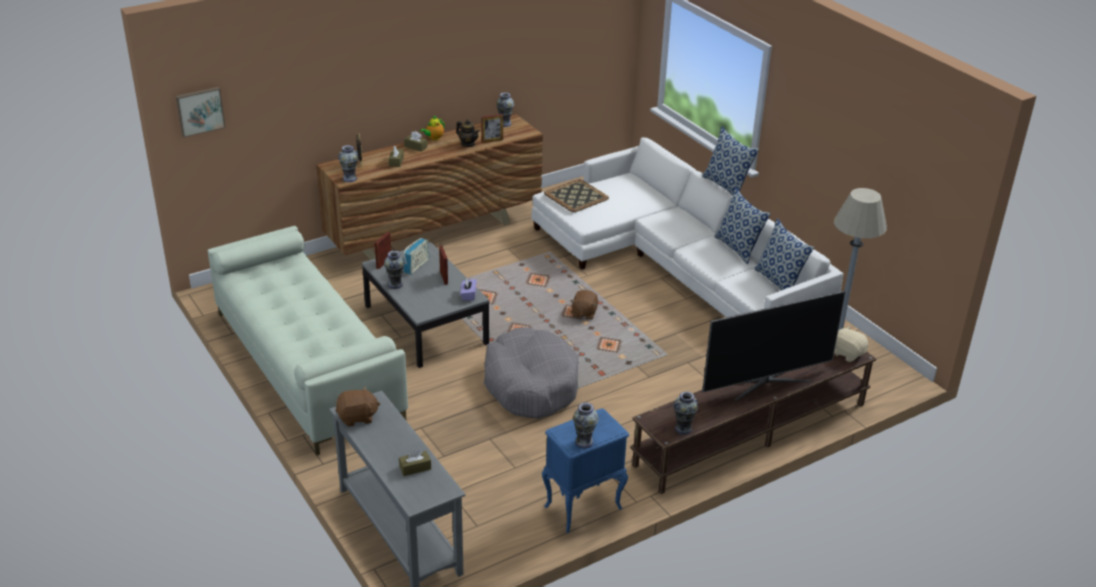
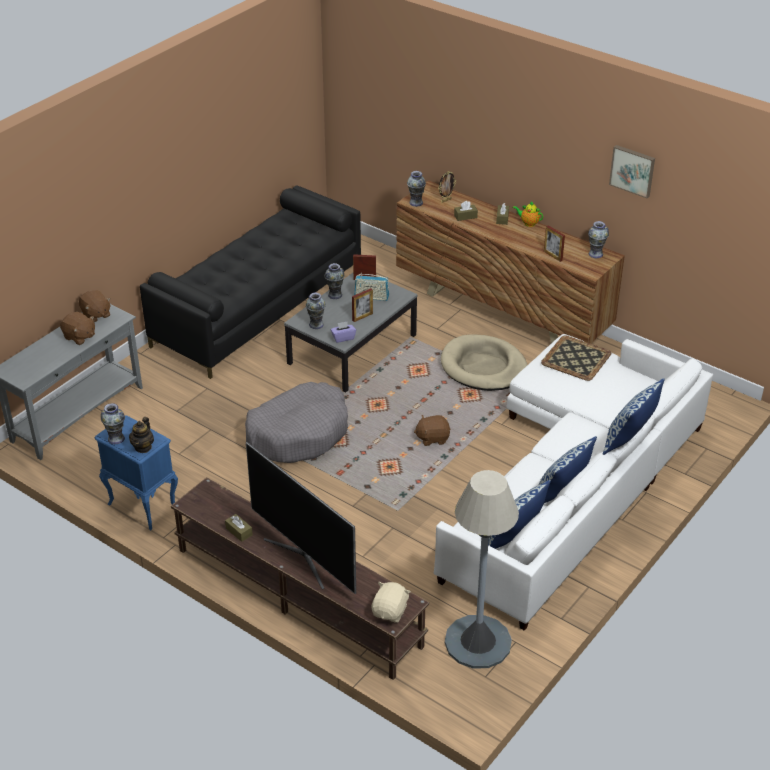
camera: 70 degrees right, 5 degrees up
picture [176,87,226,137] -> picture moved to [609,145,655,198]
white sofa [208,226,408,456] -> black sofa [140,185,361,379]
brown tissue box [399,450,431,476] -> brown tissue box moved to [225,514,253,542]
teapot [456,119,480,147] -> teapot moved to [129,417,154,453]
vase [673,391,698,435] -> vase moved to [306,293,326,329]
none -> brown plush toy [60,312,95,345]
none -> beige dog bed [441,335,527,391]

